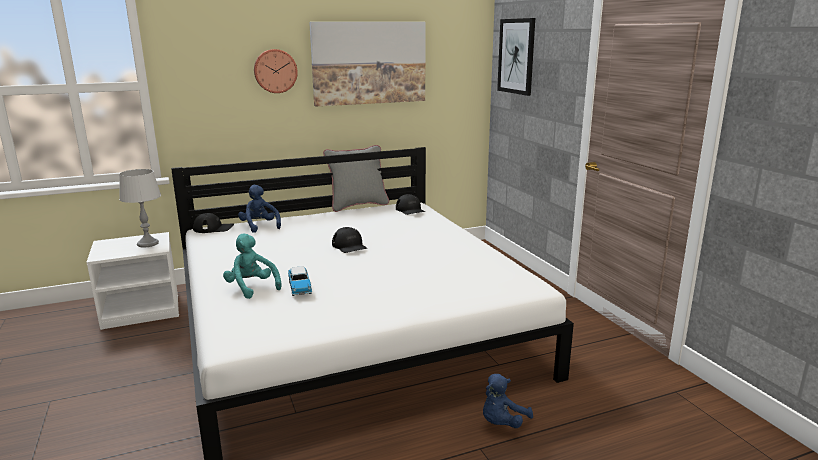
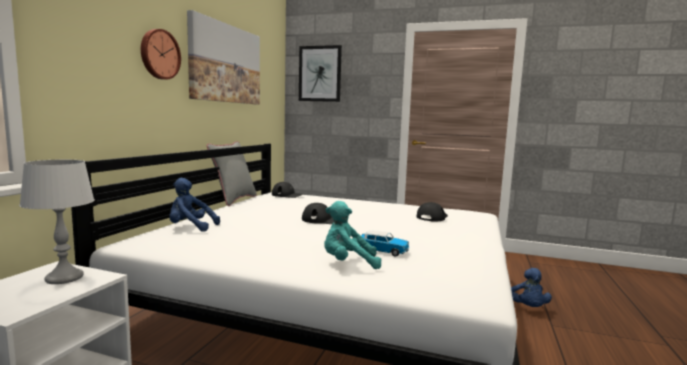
camera: 50 degrees left, 10 degrees down
black cap [193,213,234,233] -> black cap moved to [417,202,448,222]

